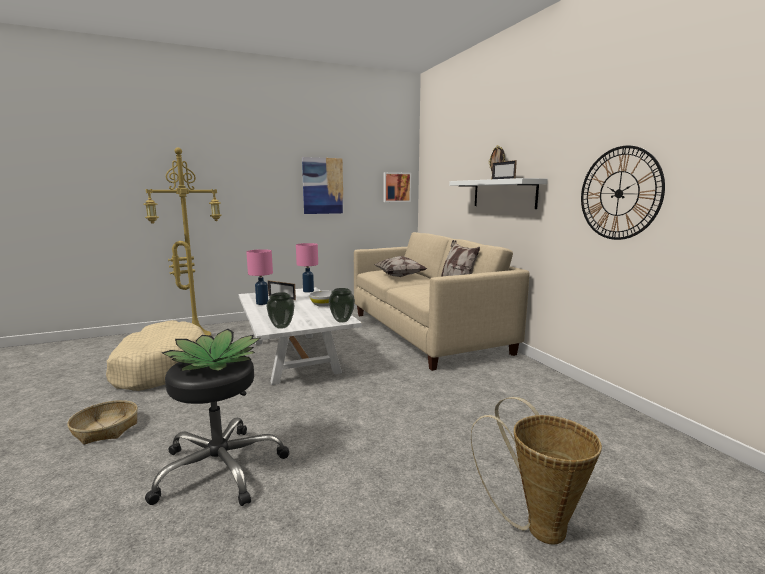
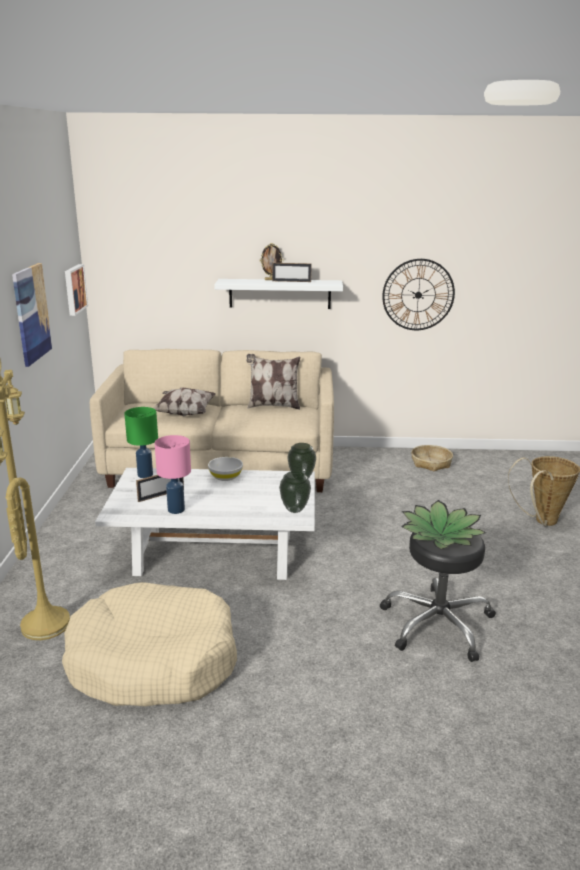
camera: 65 degrees left, 10 degrees up
basket [67,400,138,444] -> basket moved to [411,445,453,471]
pink table lamp [296,243,318,293] -> green table lamp [124,407,158,478]

